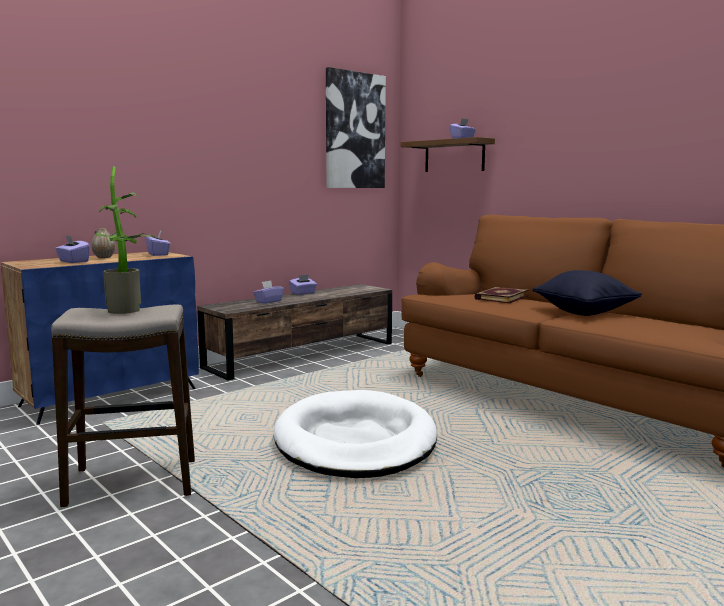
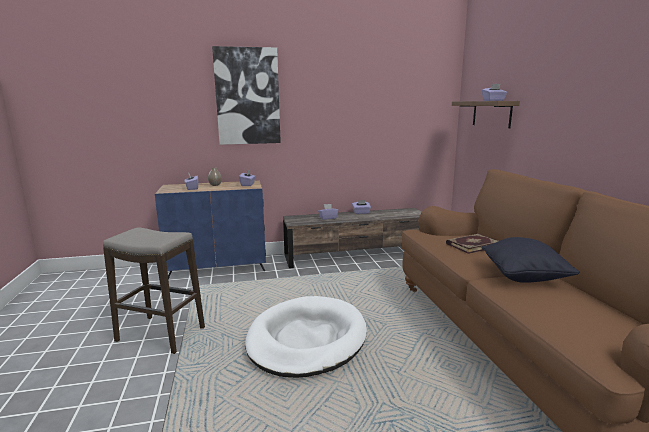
camera: 30 degrees right, 5 degrees up
potted plant [94,166,156,314] -> none
picture [326,67,386,188] -> picture moved to [212,46,281,145]

